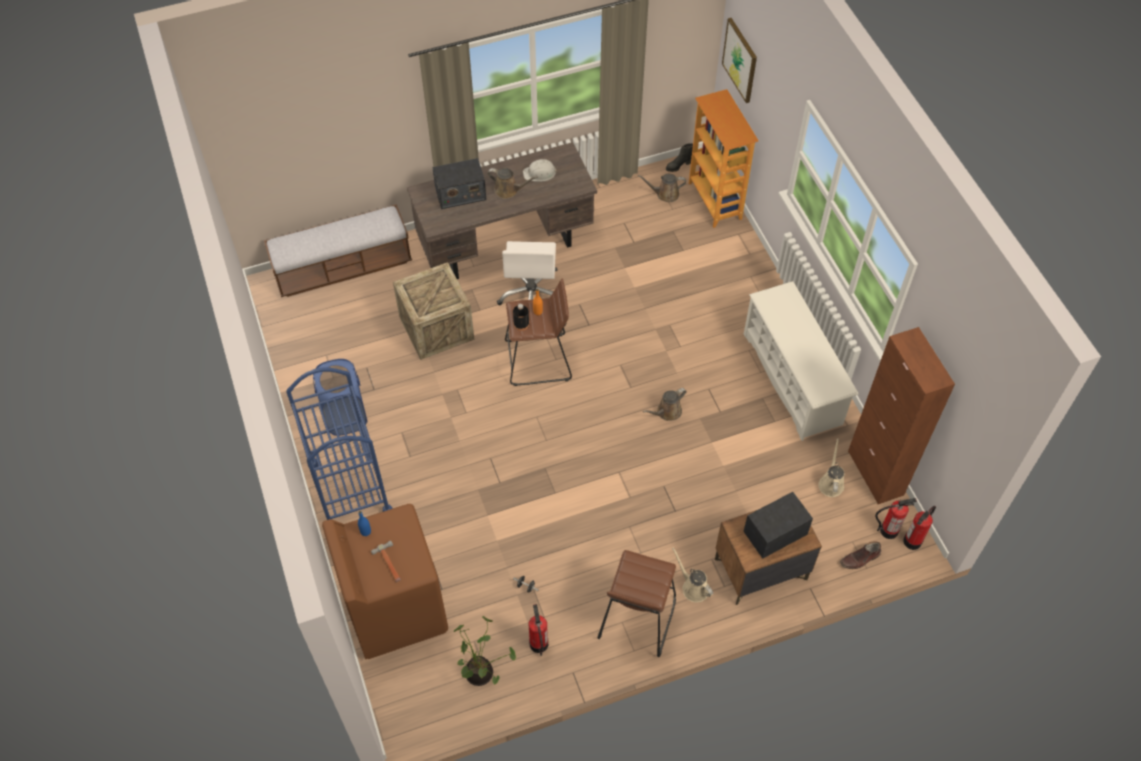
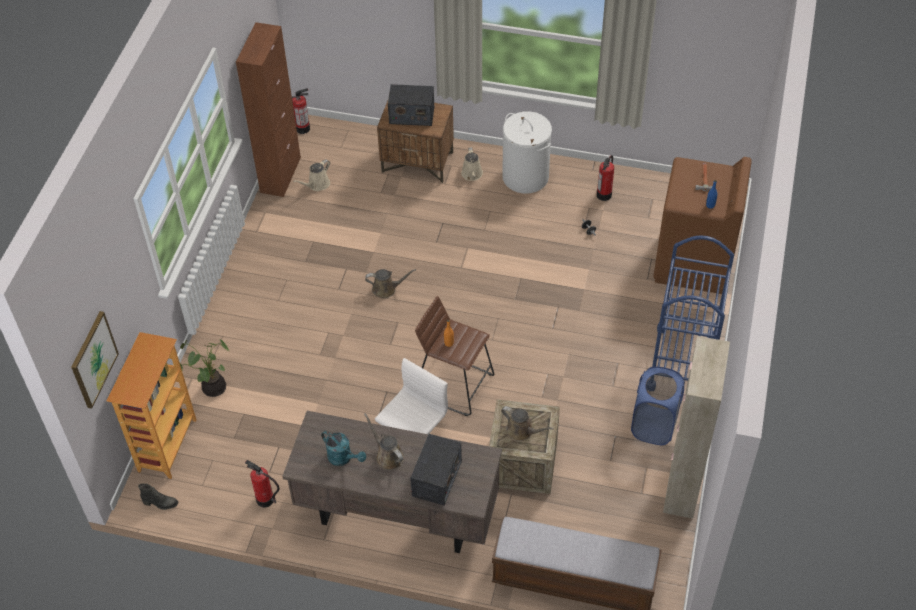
camera: 145 degrees left, 5 degrees down
radio [432,158,486,209] -> radio turned 90 degrees clockwise [410,434,462,505]
potted plant [454,616,516,686] -> potted plant moved to [180,339,229,397]
black bottle [513,304,529,331] -> none
white hard hat [523,159,558,182] -> turquoise watering can [321,431,366,466]
brown stool [598,550,676,657] -> white laundry basket [502,111,552,194]
brown watering can [638,174,686,202] -> brown watering can moved to [501,406,554,441]
white shoe rack [744,281,859,441] -> none
brown boot [840,541,881,569] -> none
fire extinguisher [875,498,917,539] -> fire extinguisher moved to [245,460,279,507]
none -> beige cabinet [663,336,730,519]

